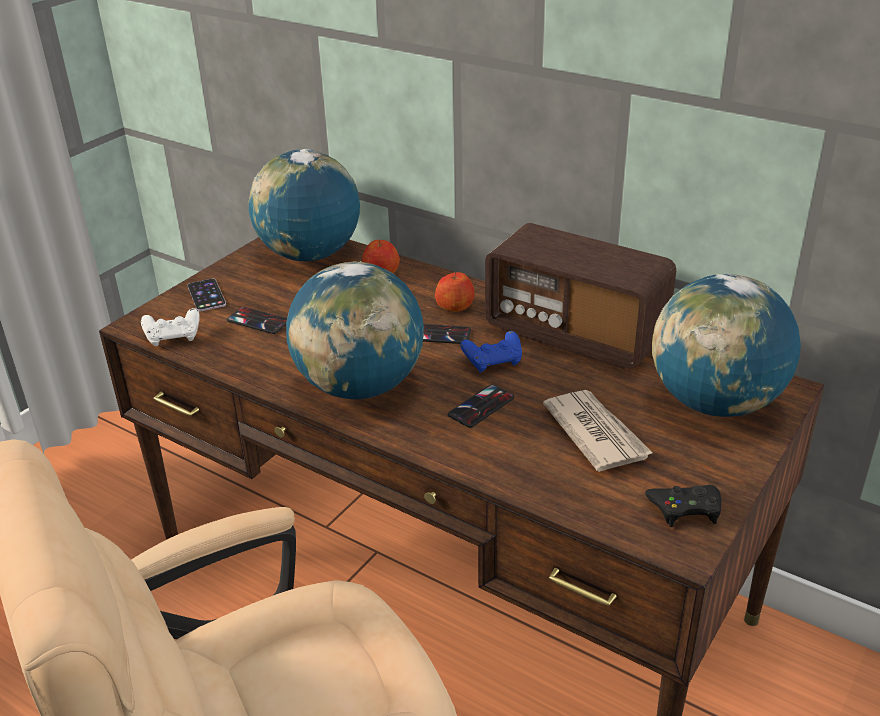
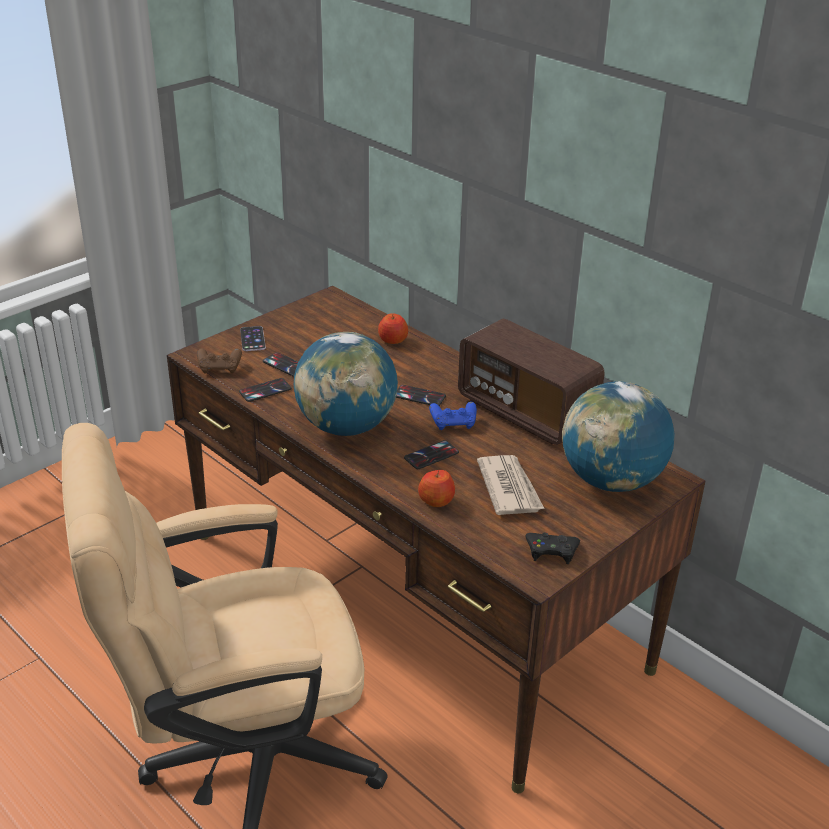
camera: 10 degrees right, 0 degrees up
white game controller [141,308,200,346] -> brown game controller [197,348,242,374]
globe [249,149,360,261] -> none
apple [435,272,475,312] -> apple moved to [418,470,455,507]
none -> phone [239,378,291,402]

